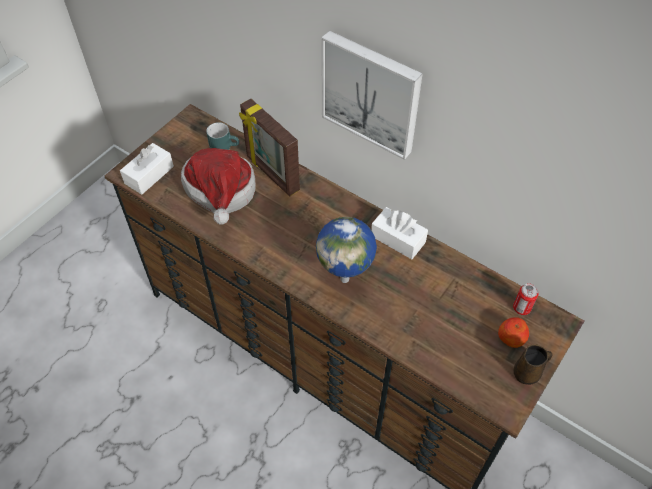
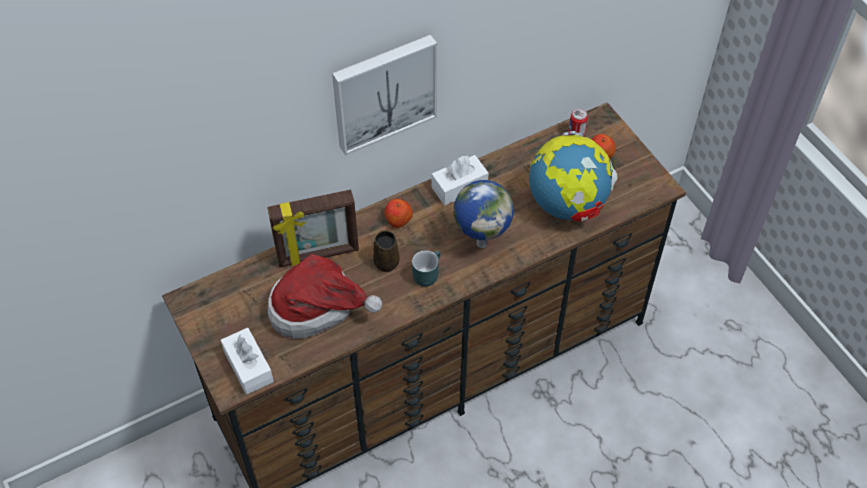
camera: 65 degrees left, 0 degrees up
turquoise mug [206,122,239,150] -> turquoise mug moved to [412,250,441,287]
brown mug [514,344,552,385] -> brown mug moved to [373,230,399,272]
none -> apple [385,199,413,228]
none -> globe [529,131,617,222]

